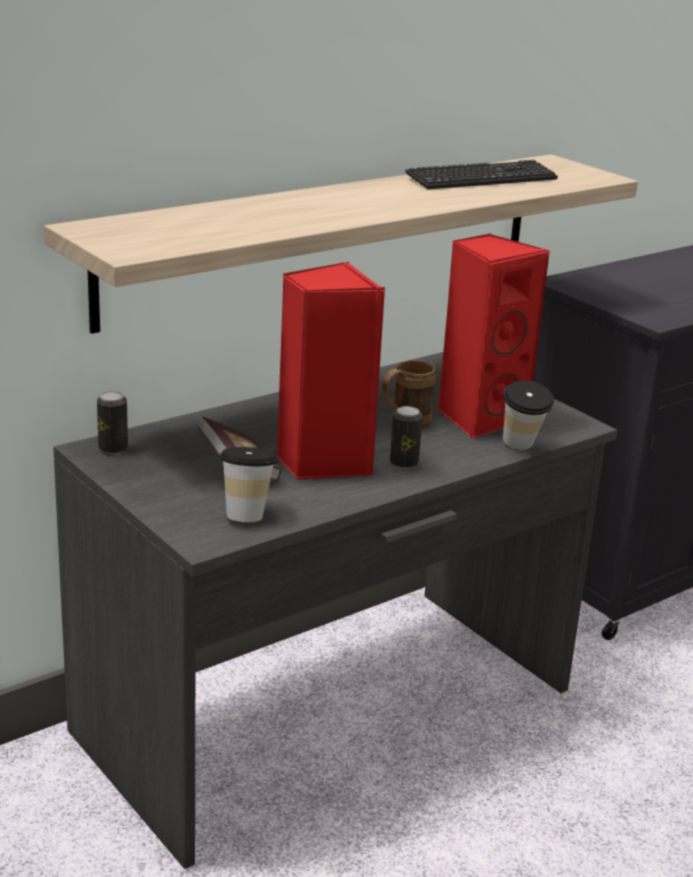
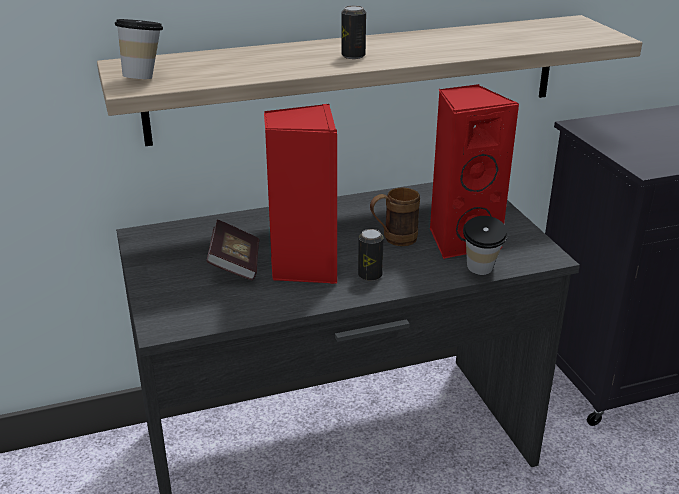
camera: 20 degrees right, 5 degrees up
can [97,391,128,454] -> can moved to [342,6,366,59]
cup [220,447,278,522] -> cup moved to [115,19,163,79]
keyboard [405,160,558,189] -> none

